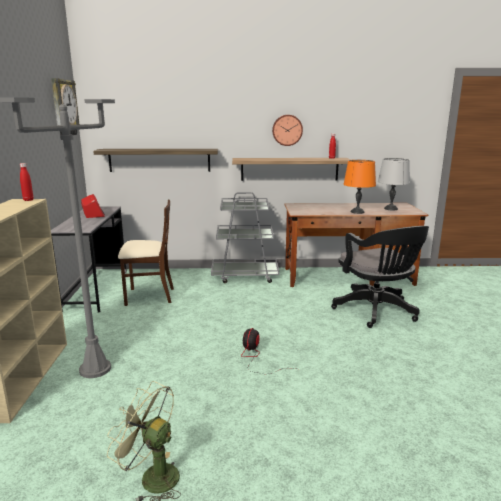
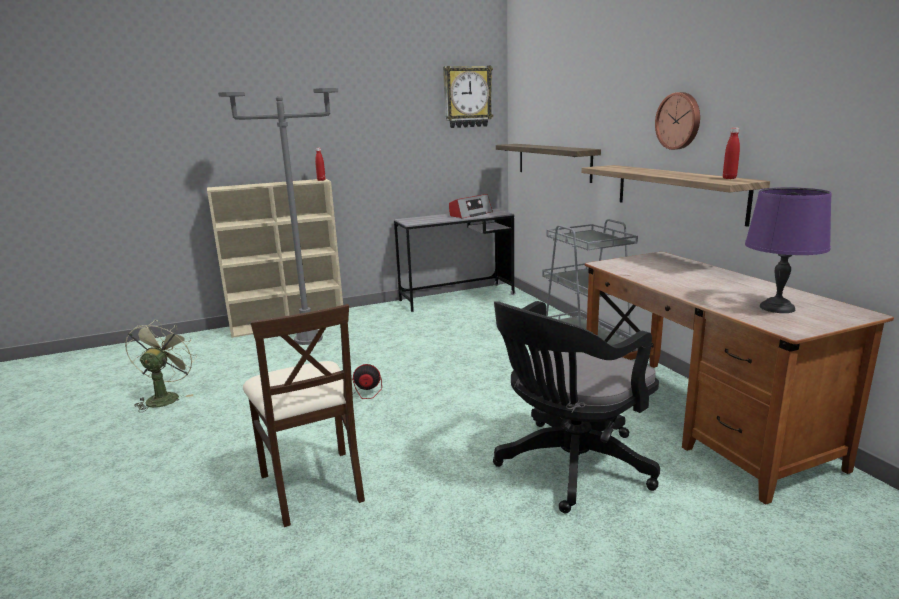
camera: 70 degrees right, 0 degrees up
beige chair [118,200,174,306] -> beige chair moved to [243,304,365,527]
orange table lamp [344,160,376,214] -> none
grey table lamp [378,158,410,210] -> purple table lamp [745,187,832,313]

